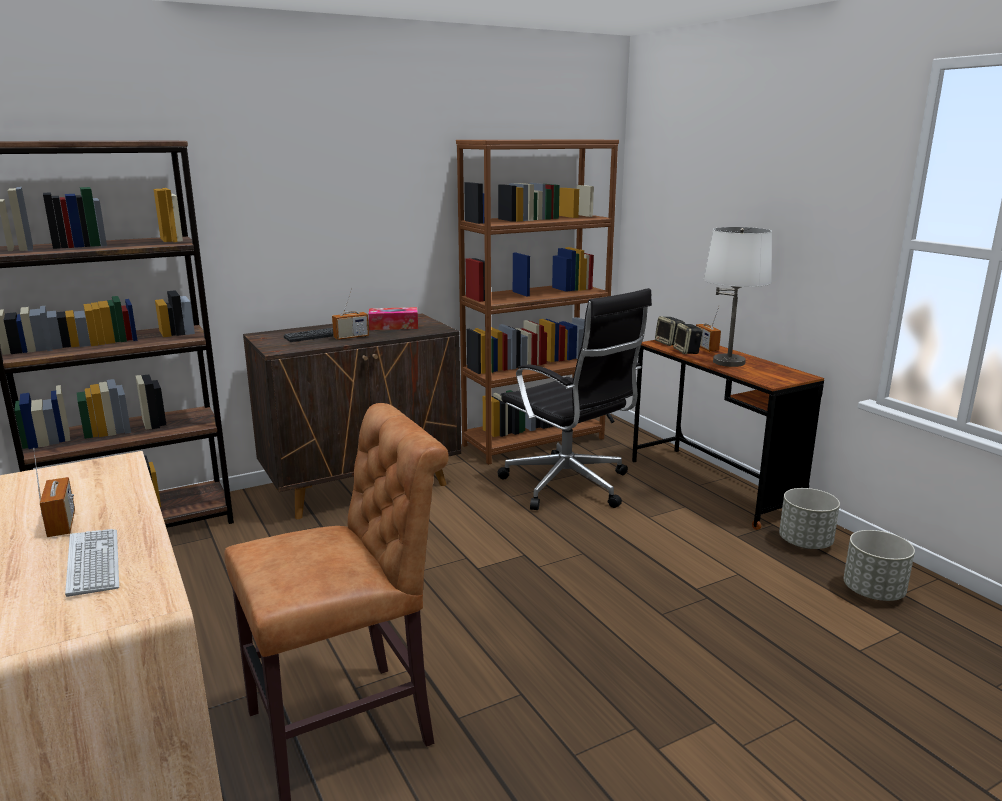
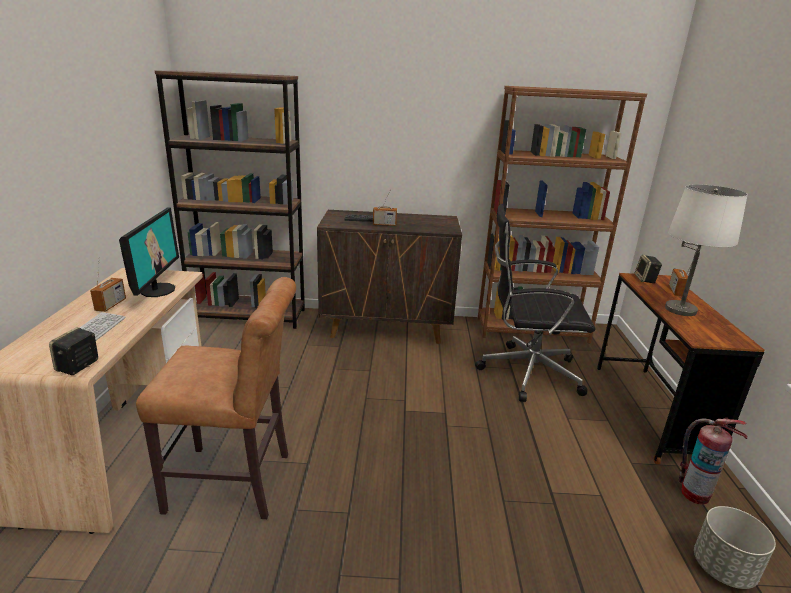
camera: 30 degrees right, 5 degrees up
tissue box [368,307,418,330] -> none
black office chair [498,288,652,510] -> black office chair turned 105 degrees clockwise [475,204,595,402]
speaker [673,323,703,354] -> speaker moved to [49,327,98,375]
grey planter [779,488,840,549] -> fire extinguisher [678,418,748,505]
none -> monitor [119,207,179,297]

